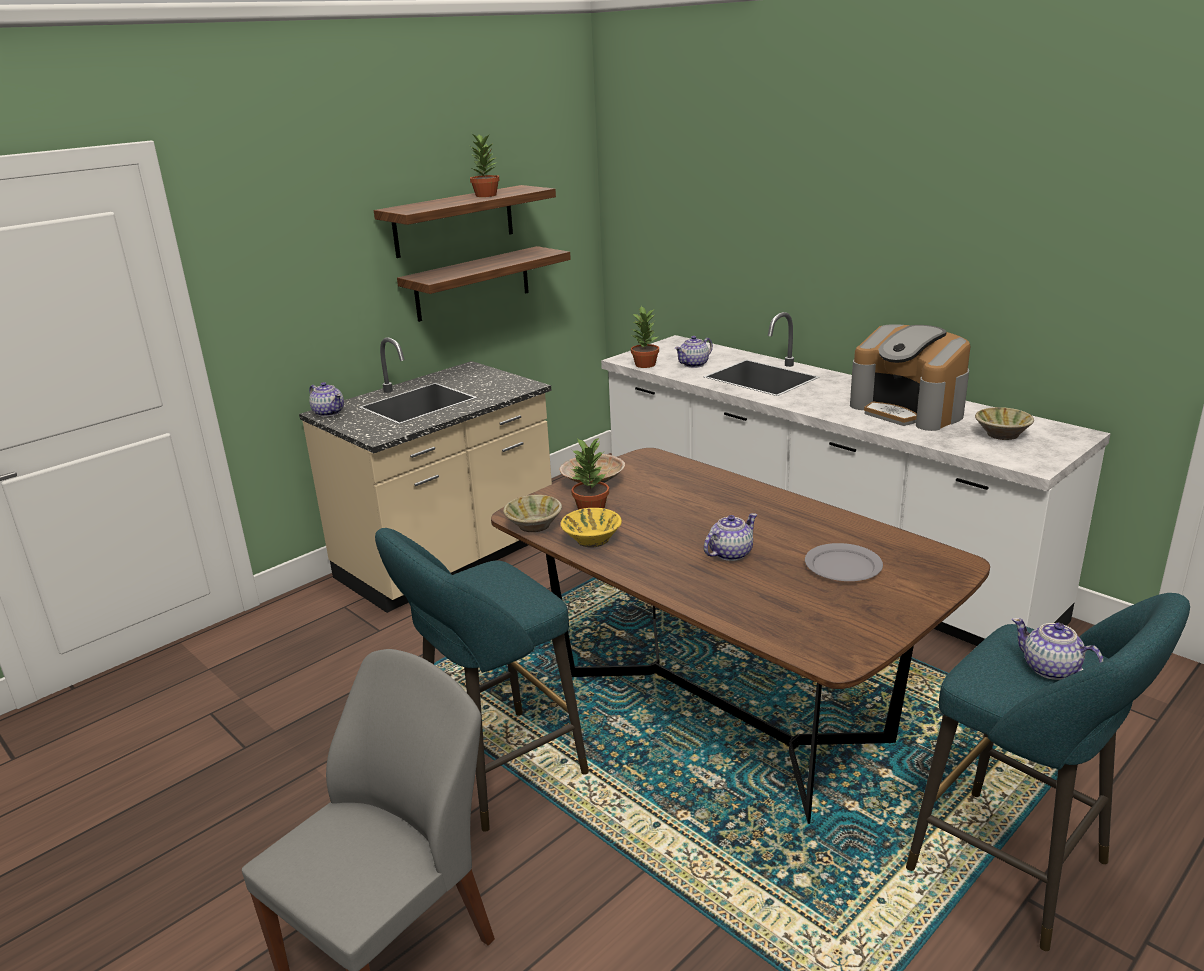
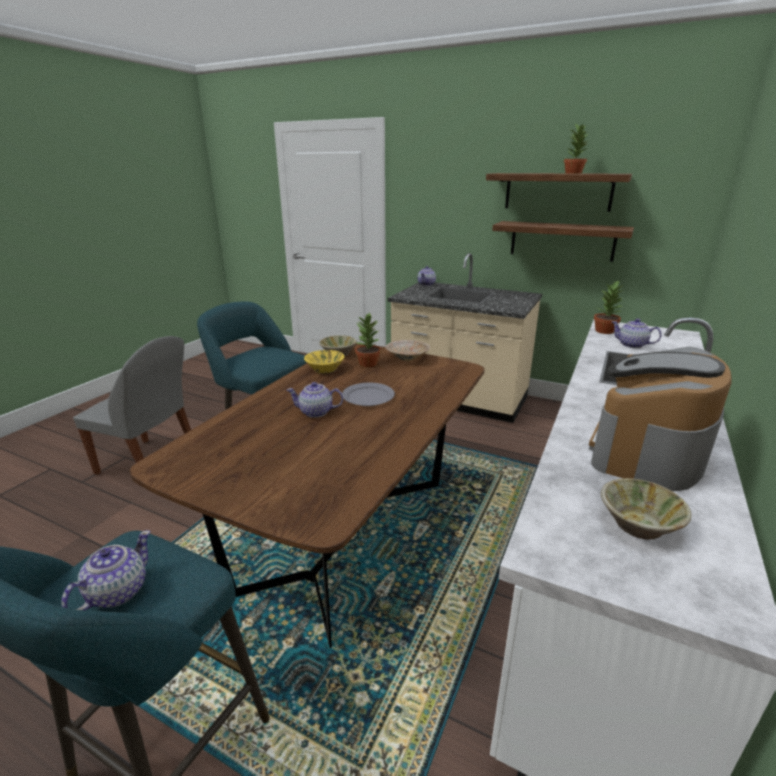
camera: 70 degrees right, 0 degrees up
teapot [704,513,757,561] -> teapot turned 150 degrees clockwise [287,382,343,418]
grey plate [805,543,883,581] -> grey plate moved to [342,383,395,406]

